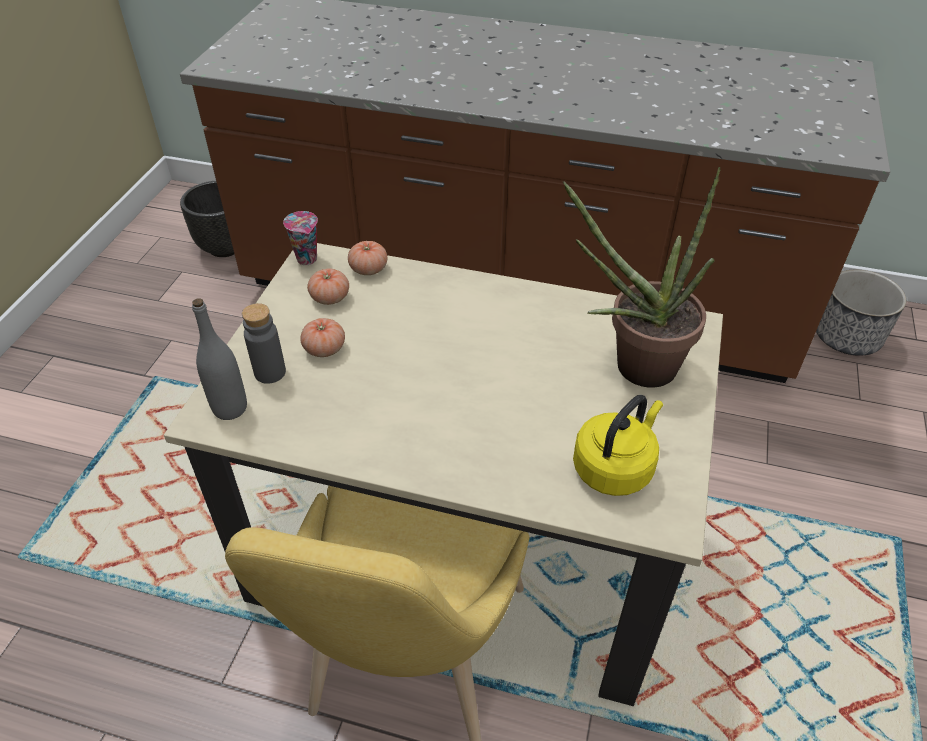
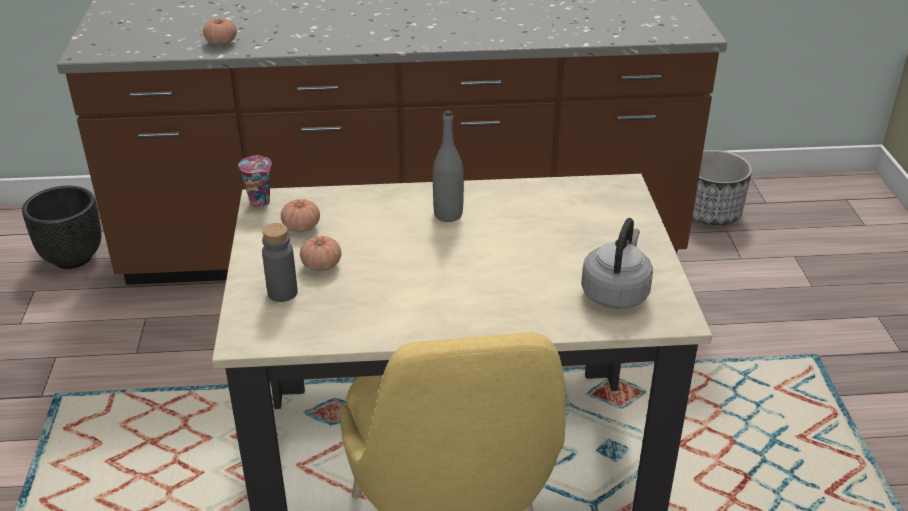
camera: 20 degrees left, 10 degrees down
grey bottle [192,298,247,420] -> grey bottle moved to [433,110,464,222]
tomato [348,241,387,275] -> tomato moved to [203,18,237,45]
potted plant [563,167,720,388] -> none
yellow kettle [573,395,663,496] -> grey kettle [581,218,653,309]

